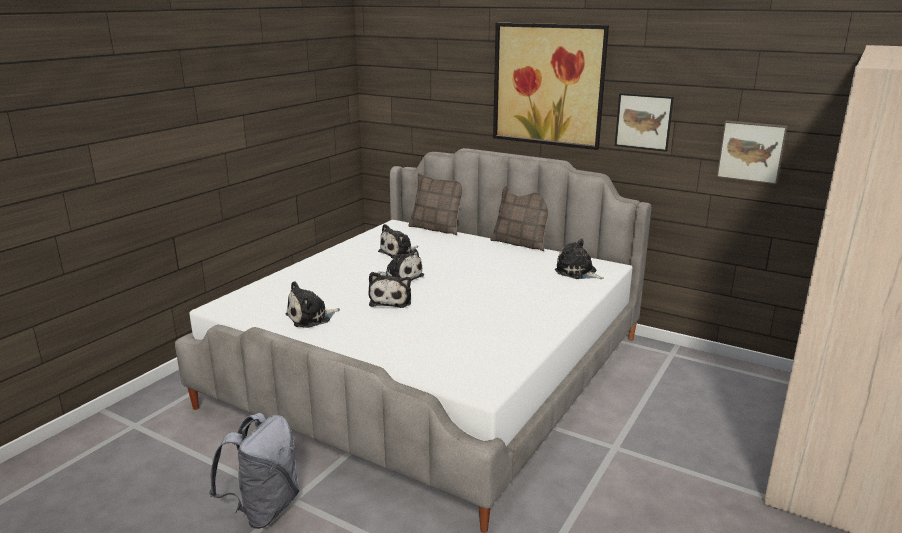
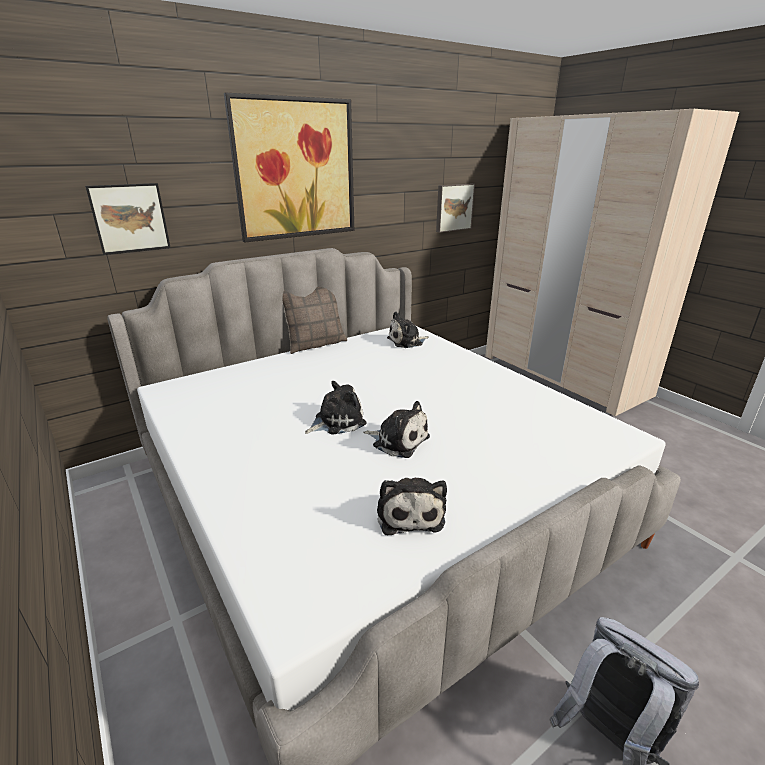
camera: 65 degrees left, 5 degrees up
plush toy [378,224,418,259] -> none
pillow [408,172,462,235] -> none
picture [615,93,674,152] -> picture moved to [85,183,171,255]

